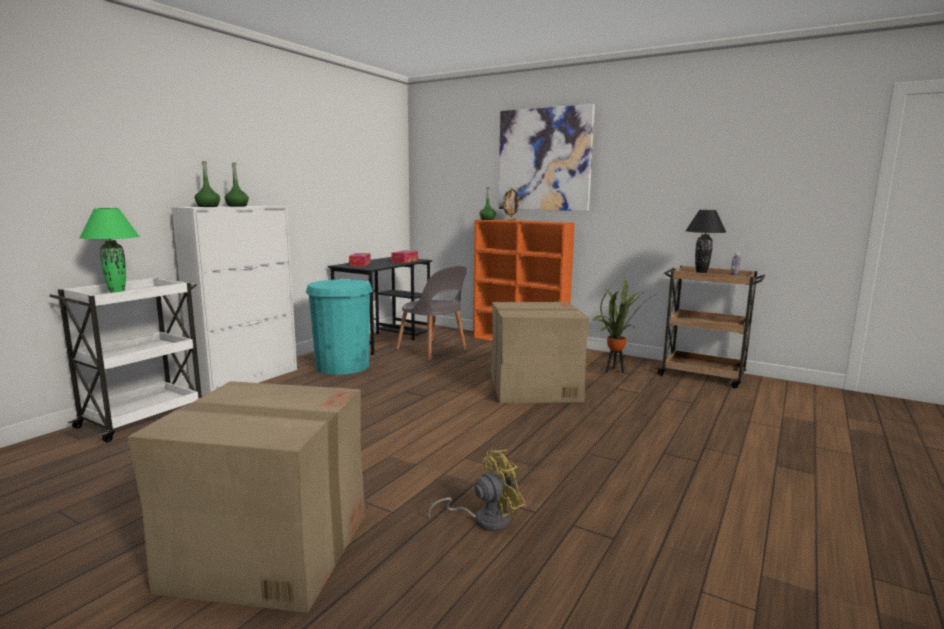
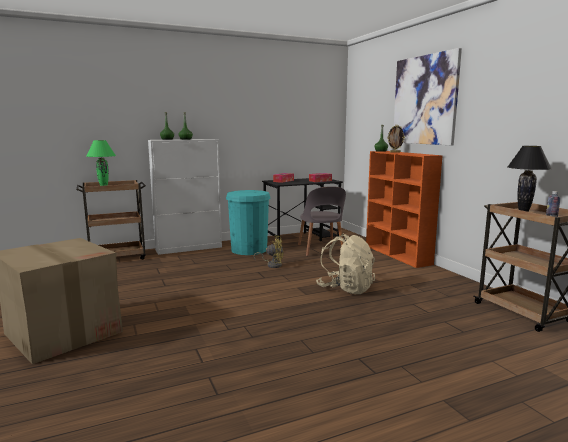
camera: 35 degrees right, 0 degrees up
white cart [49,277,202,442] -> brown cart [76,180,146,260]
yellow fan [428,449,526,531] -> yellow fan moved to [254,235,283,268]
cardboard box [491,302,589,403] -> beige backpack [316,234,375,294]
potted plant [591,277,655,373] -> none

